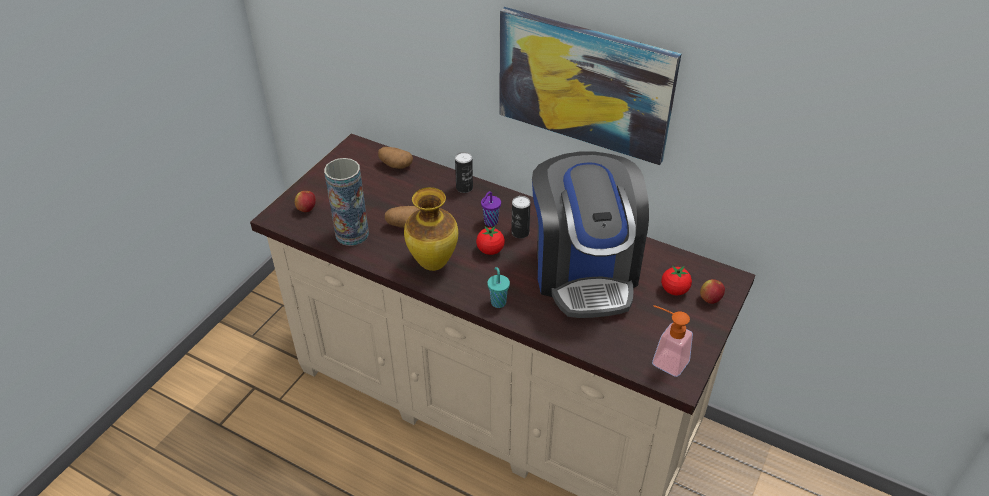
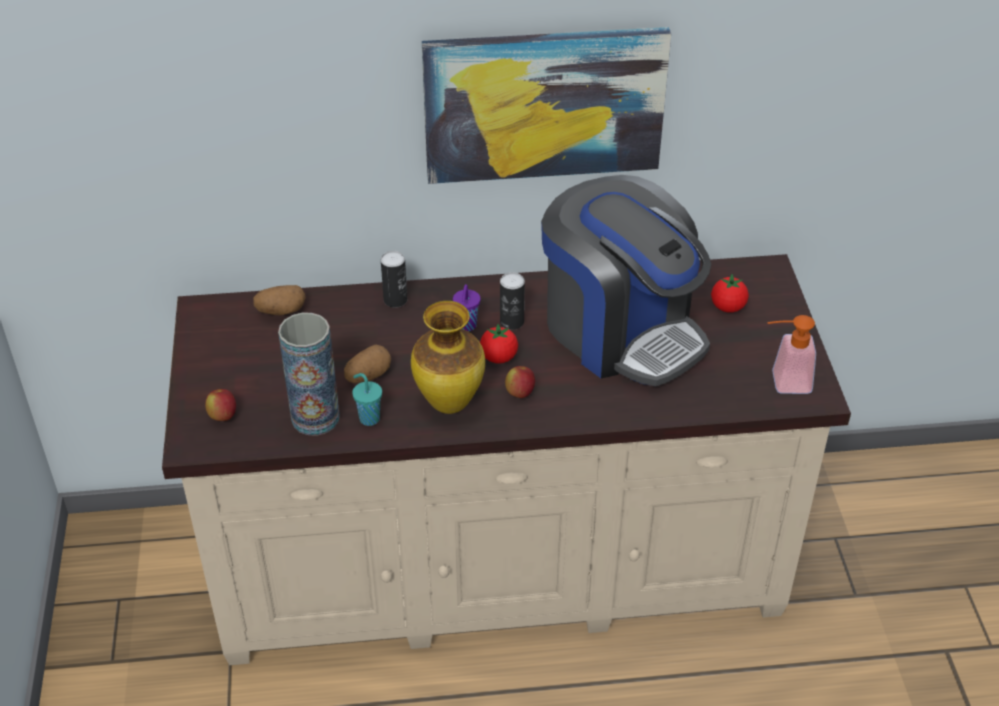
camera: 35 degrees left, 0 degrees up
turquoise cup [488,267,510,308] -> turquoise cup moved to [352,373,382,426]
apple [700,279,725,304] -> apple moved to [505,366,535,398]

